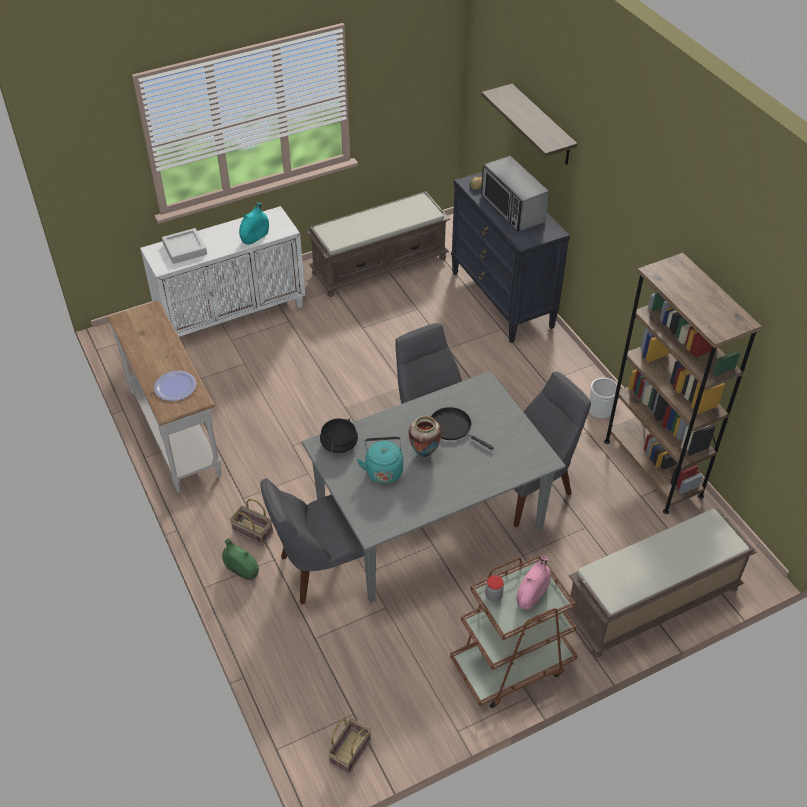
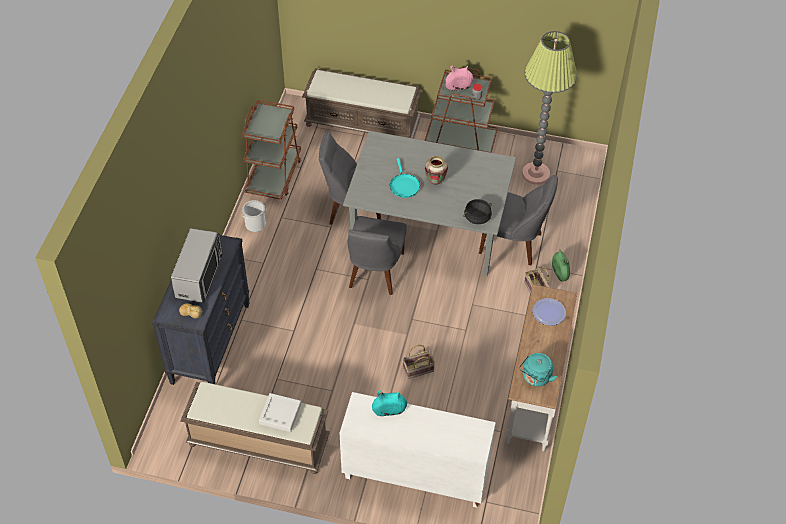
camera: 140 degrees left, 5 degrees up
grey tray [162,228,207,264] -> grey tray moved to [259,393,301,432]
basket [328,718,371,775] -> basket moved to [403,345,435,379]
turquoise kettle [357,436,403,484] -> turquoise kettle moved to [519,353,558,387]
black frying pan [431,407,494,450] -> turquoise frying pan [390,158,420,198]
shelf [481,84,578,165] -> none
brown bookcase [604,253,762,514] -> brown cart [242,100,301,200]
none -> floor lamp [522,31,577,185]

